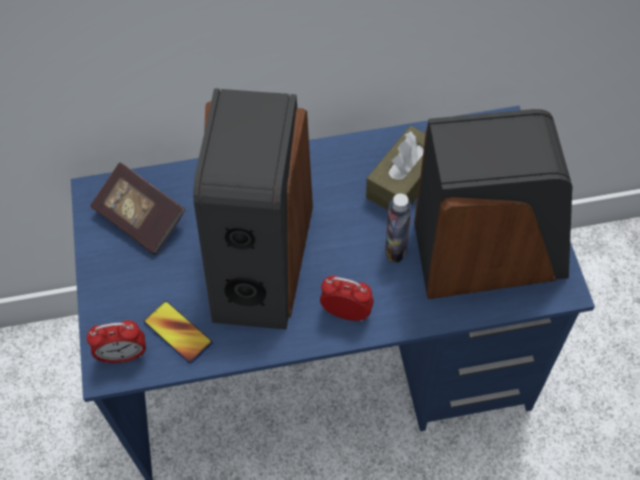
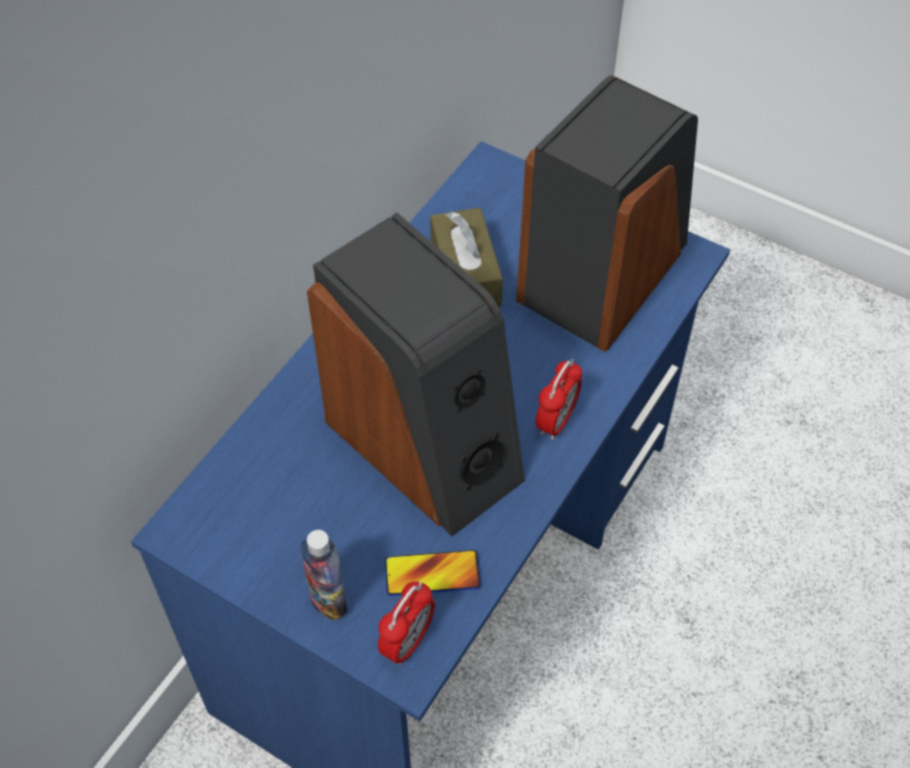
camera: 50 degrees left, 5 degrees down
book [90,162,186,255] -> none
alarm clock [320,276,374,322] -> alarm clock turned 150 degrees clockwise [536,359,582,440]
bottle [385,193,411,263] -> bottle moved to [300,530,347,620]

